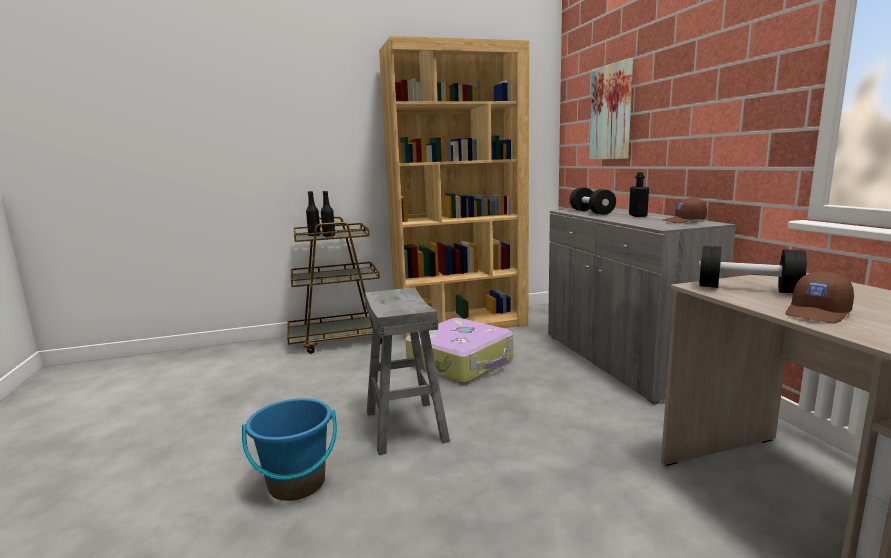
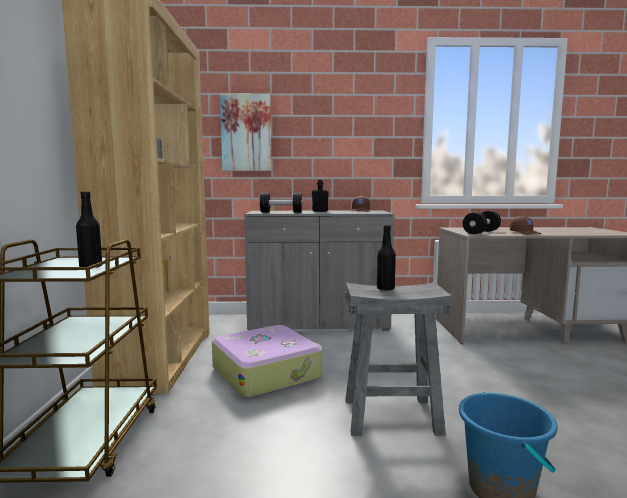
camera: 75 degrees left, 5 degrees down
black bottle [306,191,321,236] -> black bottle moved to [377,225,396,291]

